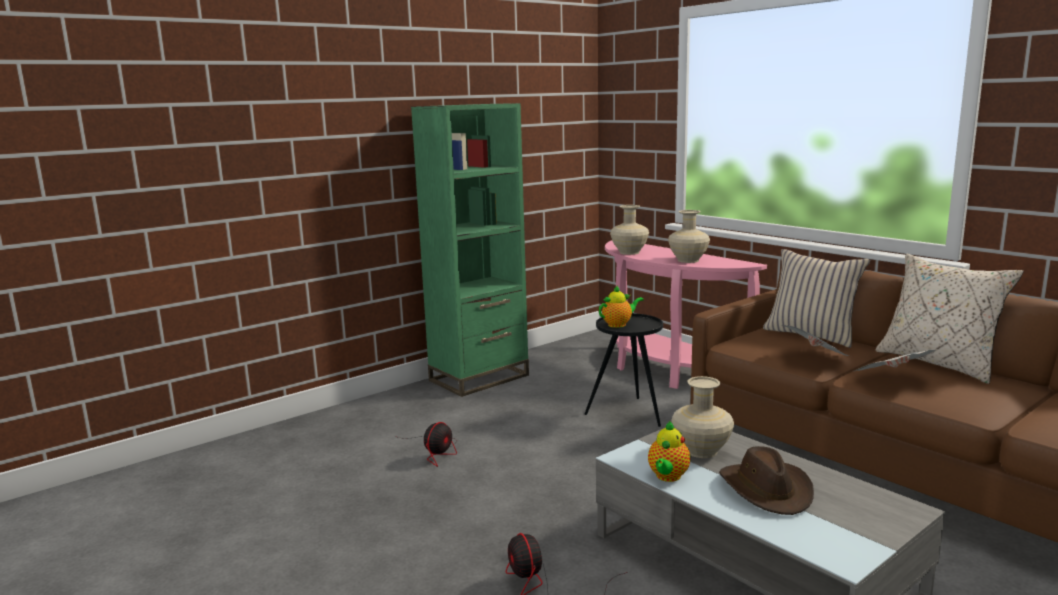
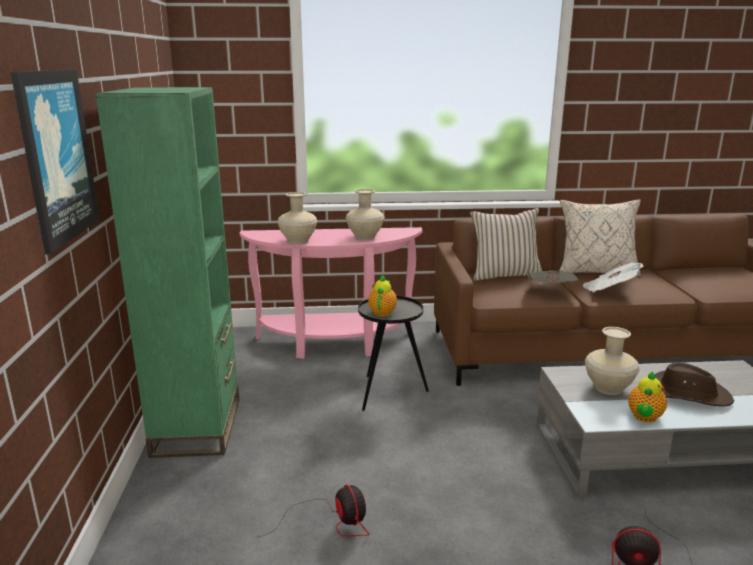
camera: 55 degrees left, 5 degrees up
teapot [648,421,690,482] -> teapot turned 60 degrees clockwise [628,372,667,422]
none -> picture [11,69,100,254]

